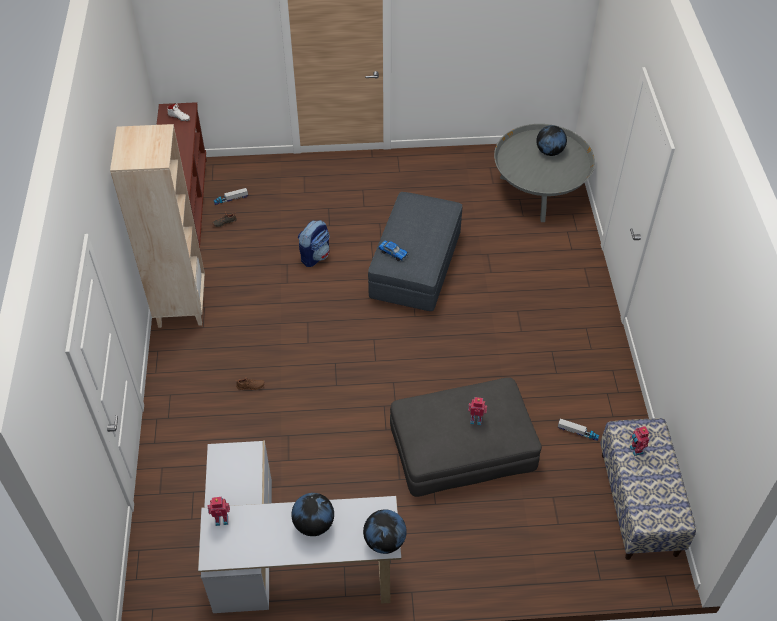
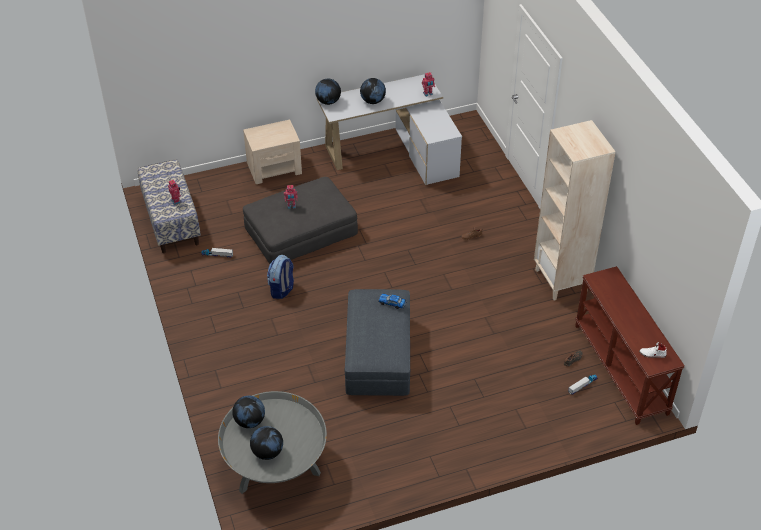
camera: 165 degrees right, 5 degrees down
backpack [298,220,330,267] -> backpack moved to [267,255,294,299]
none -> globe [232,396,265,428]
none -> beige nightstand [243,119,302,184]

